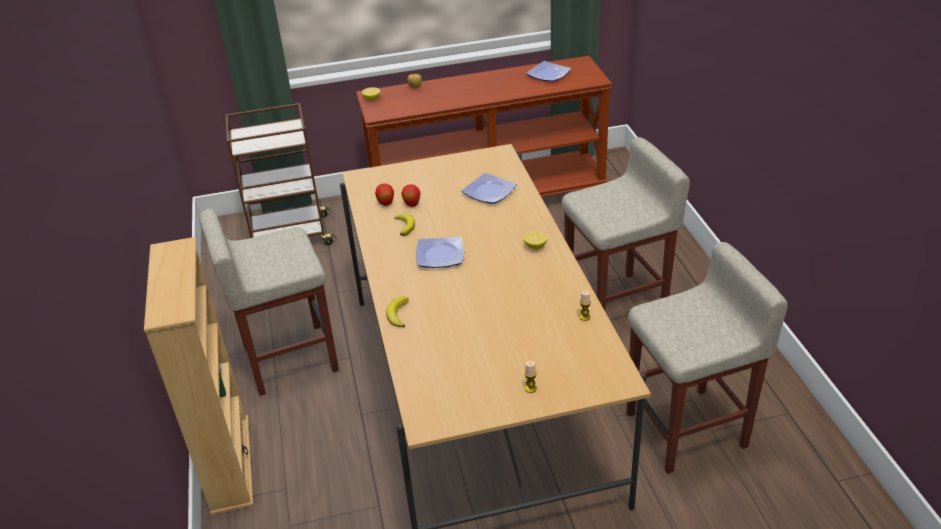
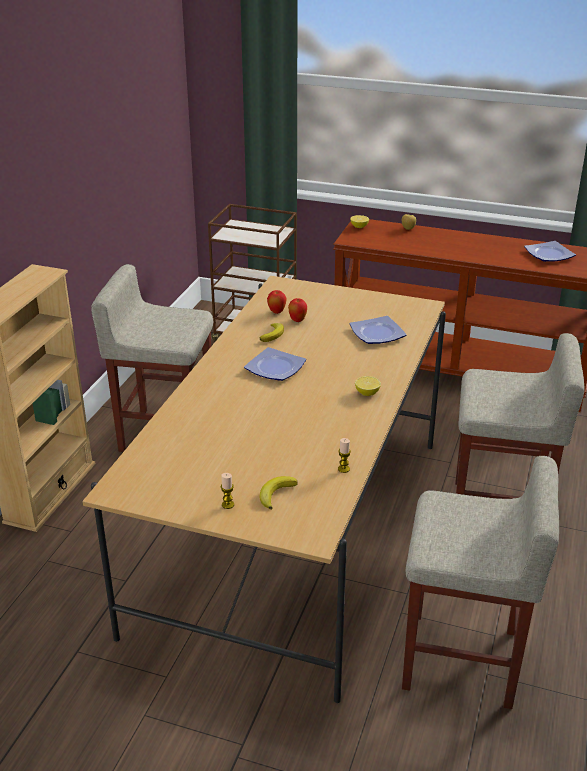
camera: 30 degrees right, 5 degrees down
banana [386,297,409,327] -> banana moved to [260,476,298,510]

